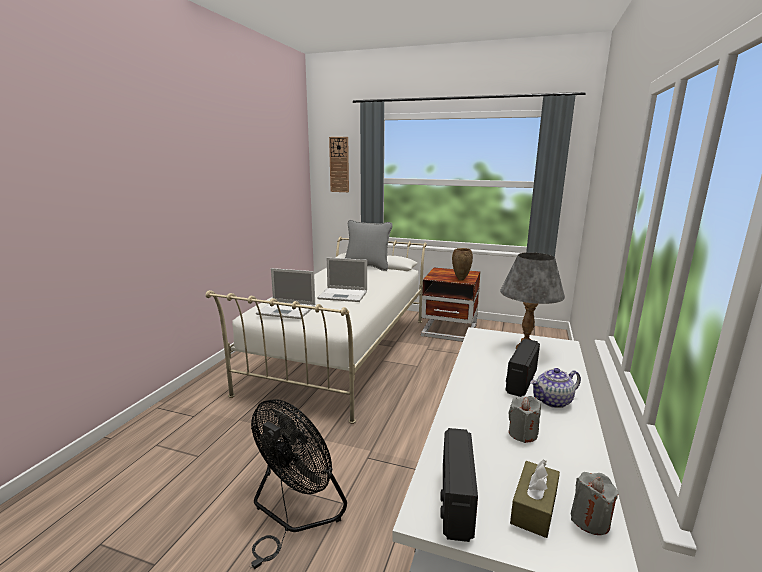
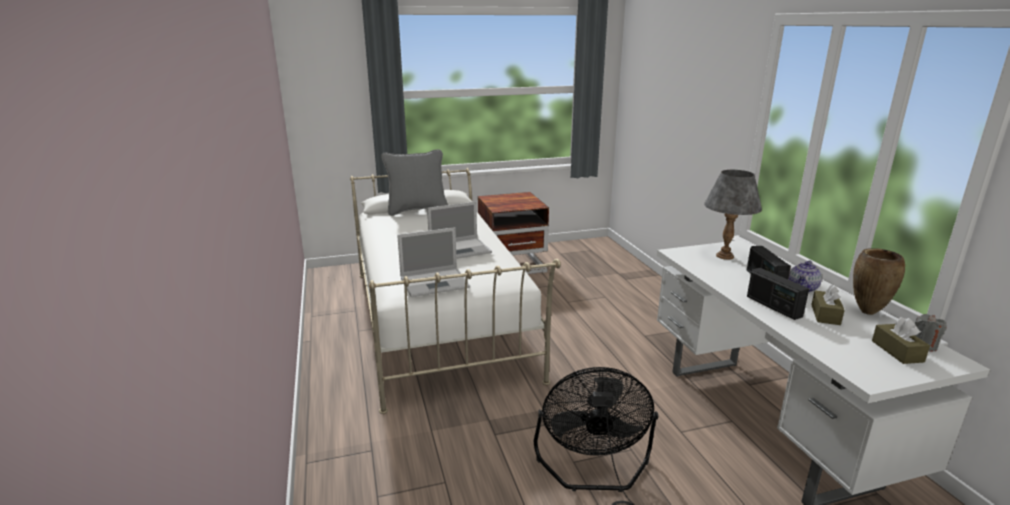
camera: 35 degrees left, 5 degrees up
wall clock [329,137,349,192] -> none
radio [440,428,478,542] -> radio moved to [747,268,809,320]
brown vase [452,248,473,280] -> brown vase moved to [853,248,905,315]
grey candle [509,396,541,443] -> brown tissue box [811,284,845,325]

